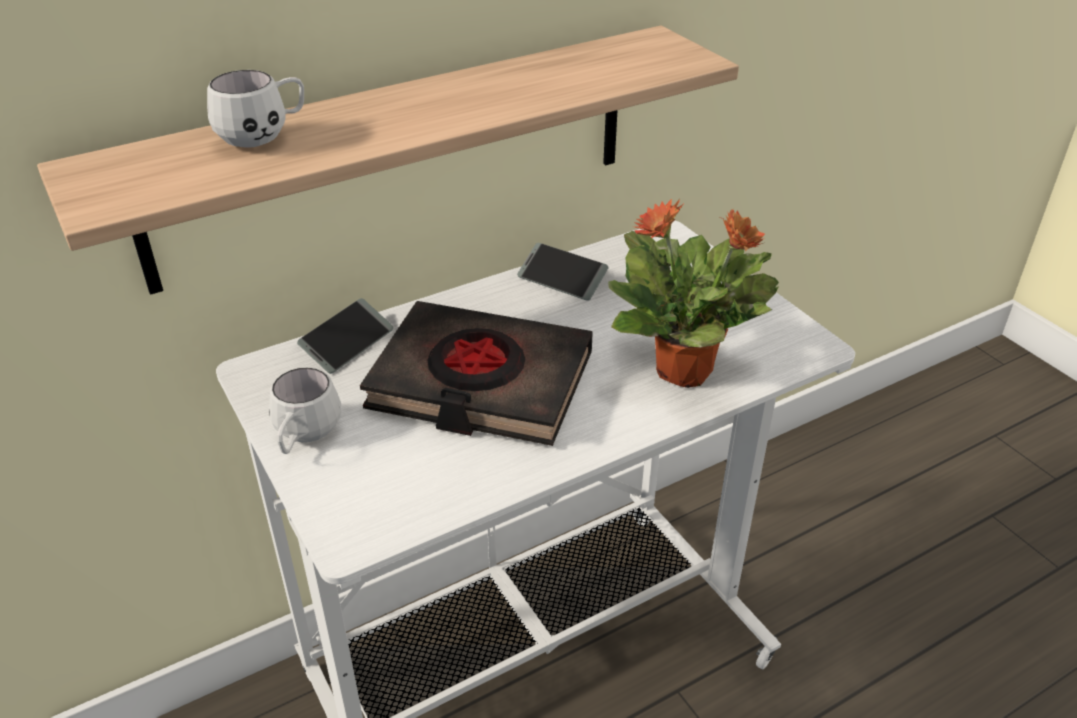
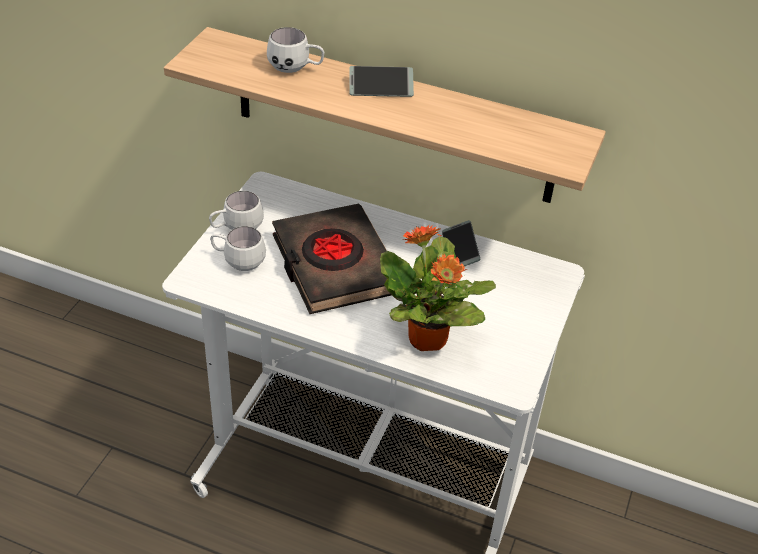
camera: 50 degrees right, 5 degrees up
phone [297,298,394,374] -> phone moved to [349,66,414,97]
none -> white mug [210,226,266,271]

